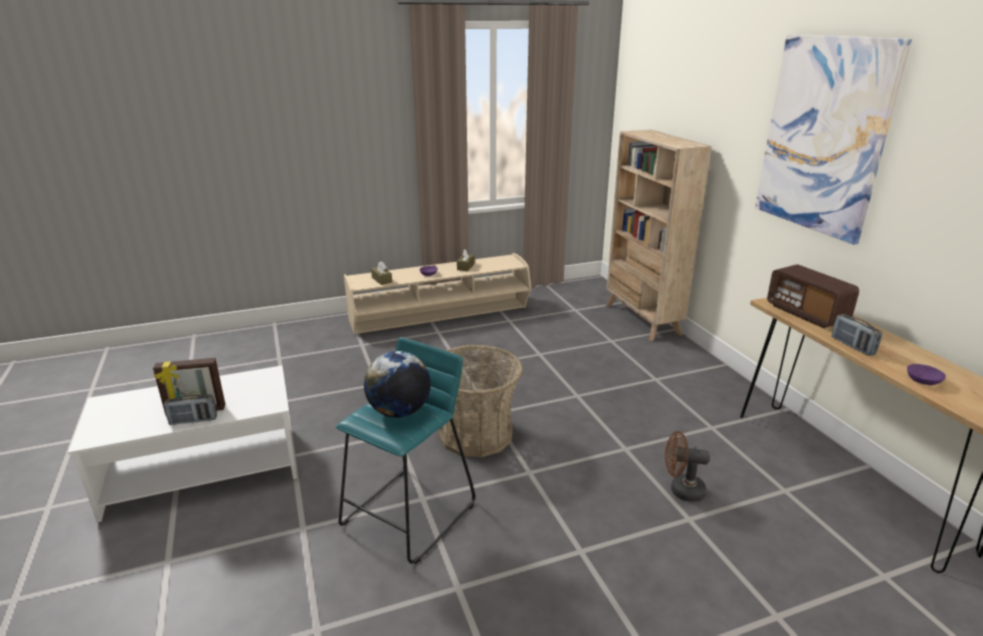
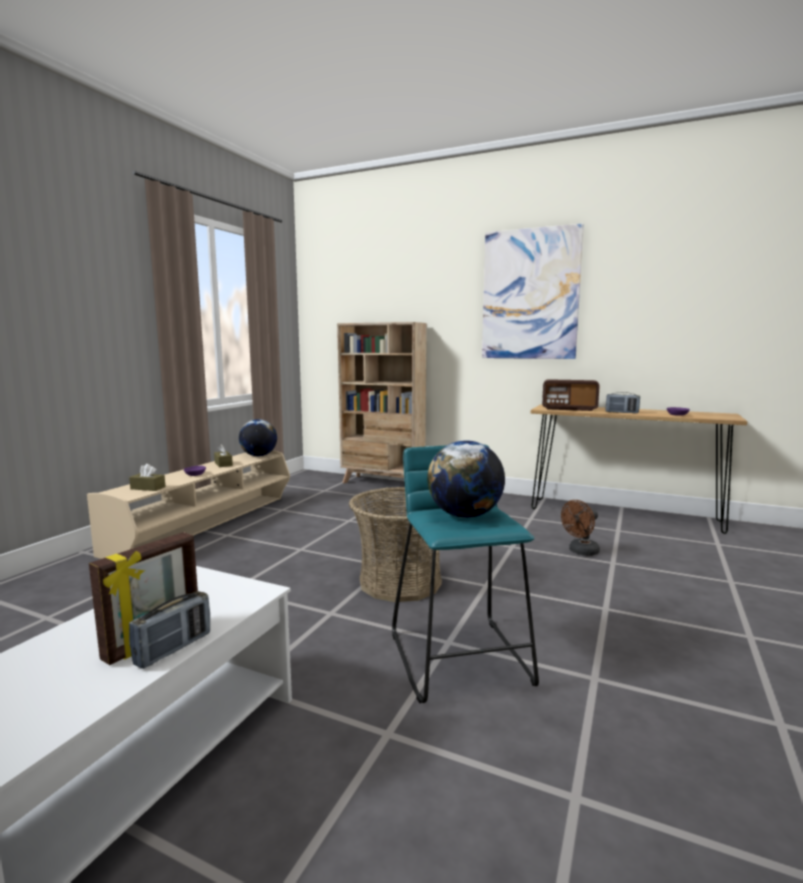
camera: 45 degrees left, 15 degrees down
none -> globe [239,419,277,456]

